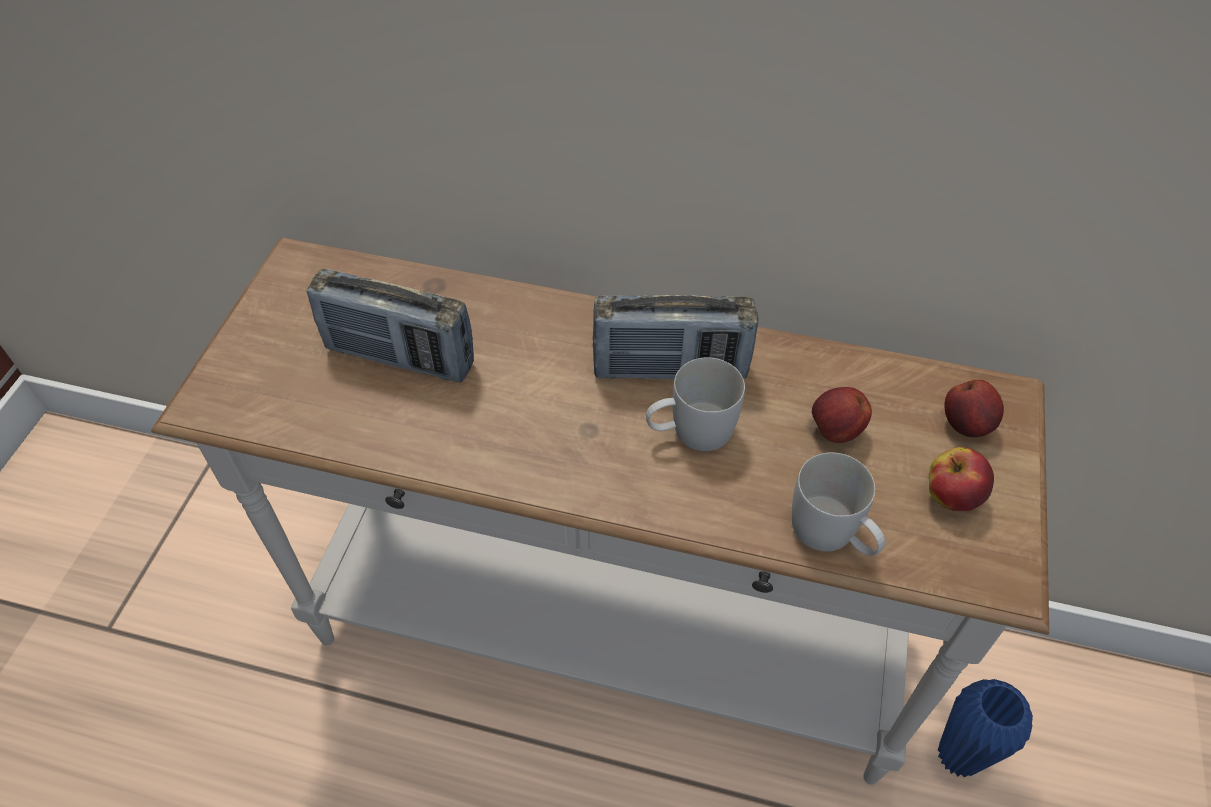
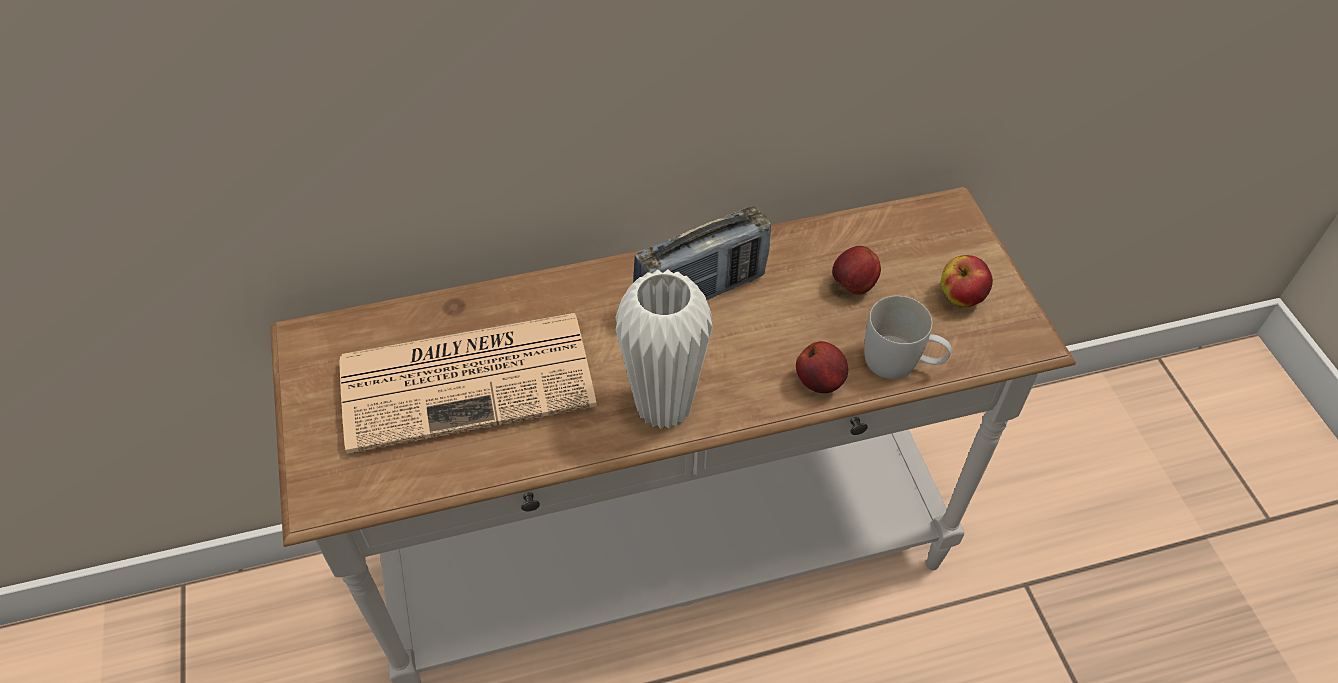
camera: 30 degrees left, 0 degrees up
radio [307,269,474,382] -> newspaper [339,313,597,454]
white mug [646,357,745,451] -> none
blue vase [938,679,1033,777] -> none
apple [944,380,1004,437] -> apple moved to [796,341,848,393]
none -> white vase [615,270,713,429]

